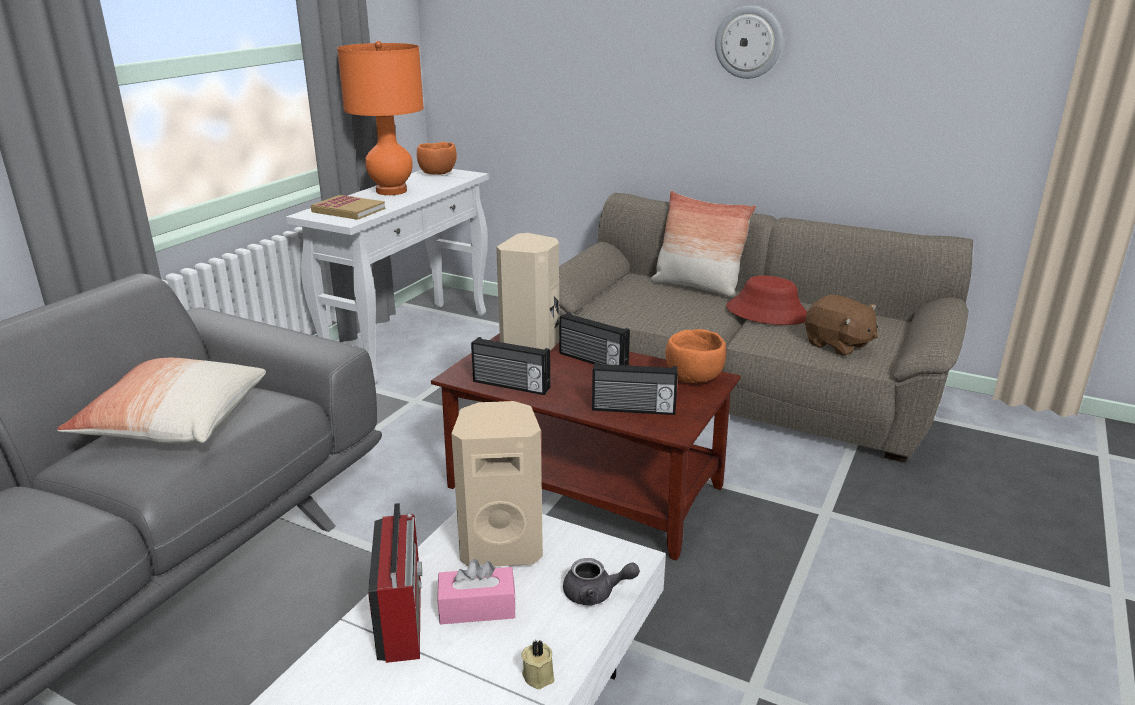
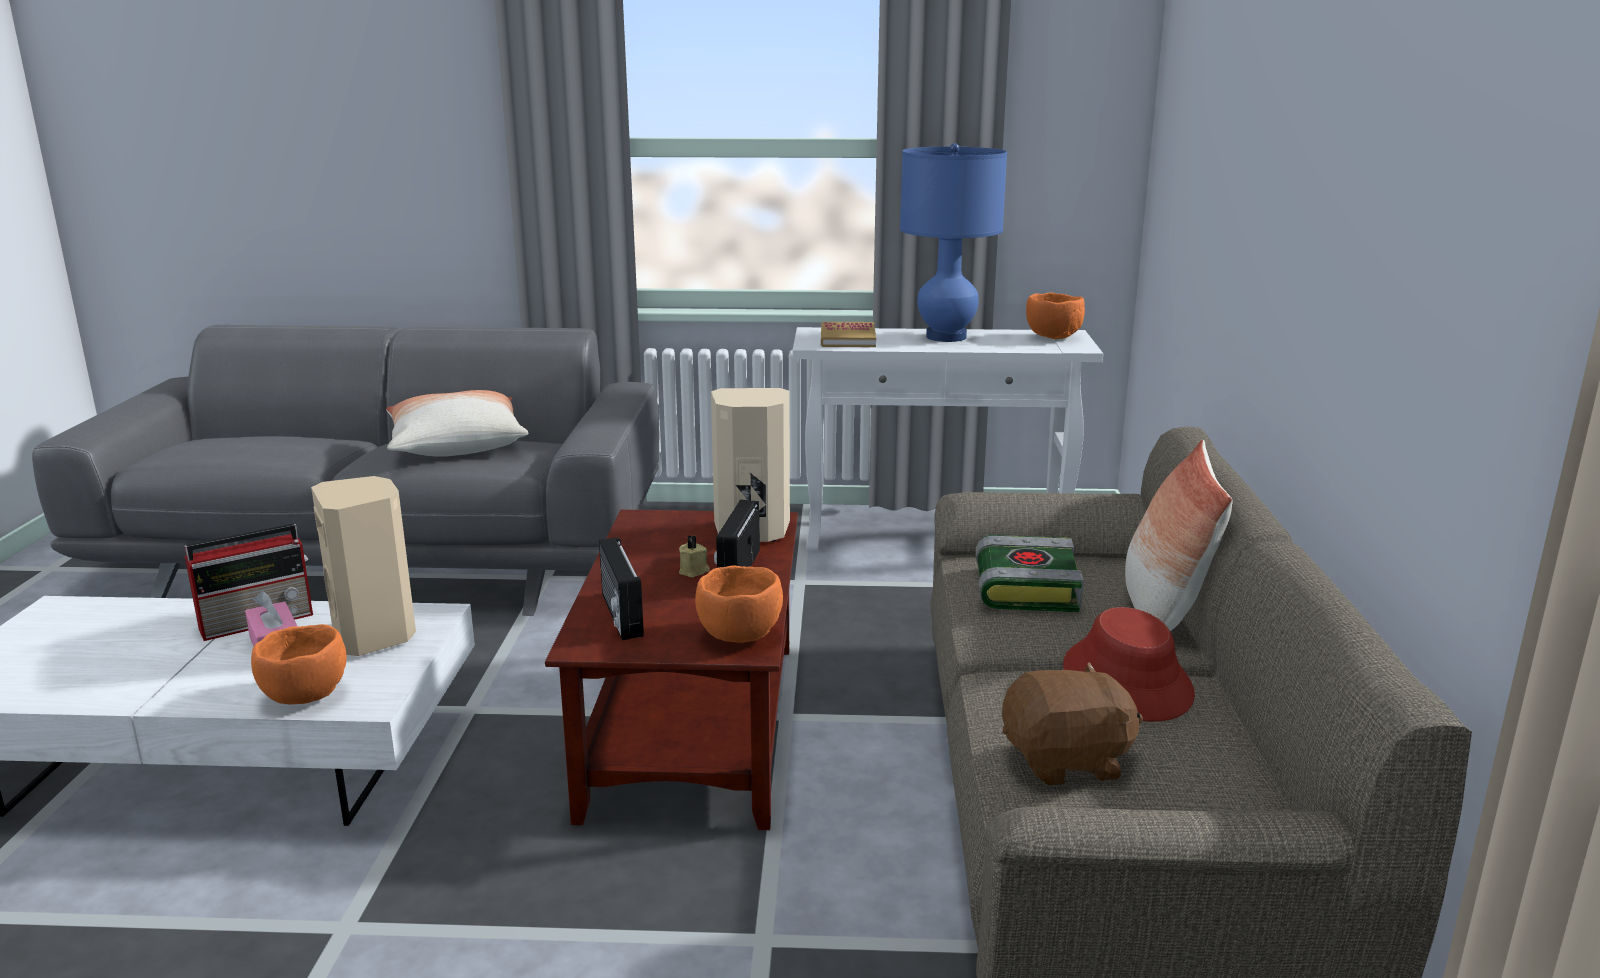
camera: 65 degrees right, 5 degrees down
orange table lamp [337,41,424,195] -> blue table lamp [900,143,1007,342]
radio [471,337,550,395] -> none
beige candle [521,639,555,689] -> beige candle moved to [679,535,710,577]
grey teapot [563,558,640,605] -> orange bowl [251,624,347,705]
wall clock [715,6,783,79] -> none
brown plush toy [805,295,878,356] -> brown plush toy turned 120 degrees counterclockwise [1002,662,1143,786]
none -> book [975,535,1084,612]

